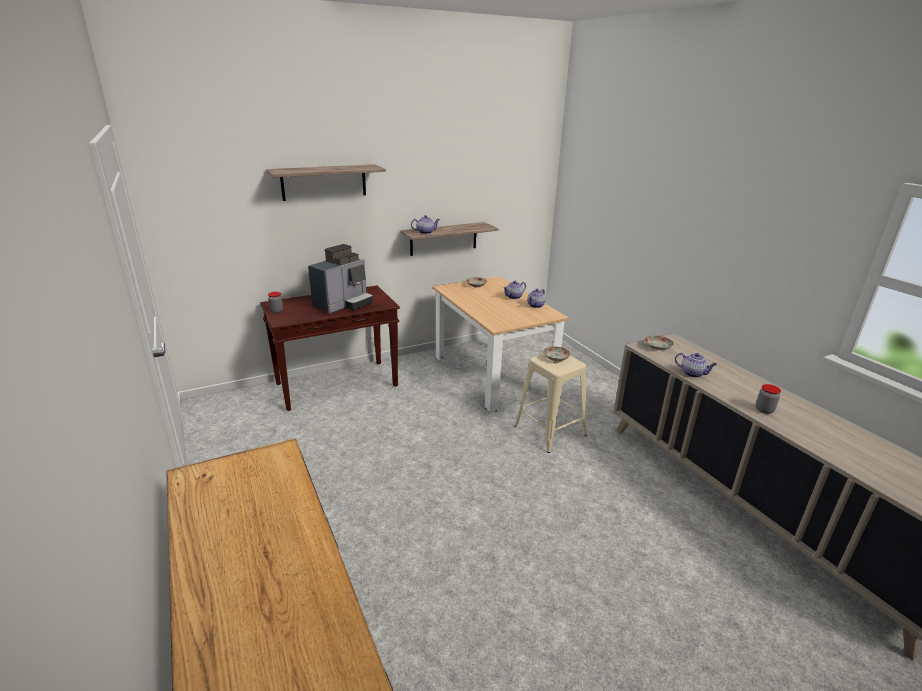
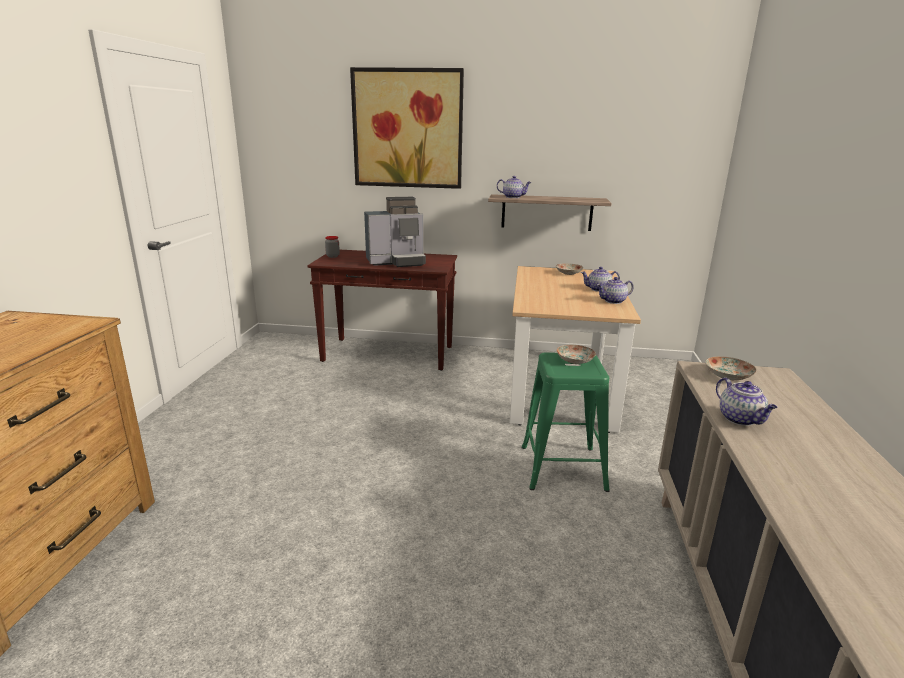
camera: 35 degrees right, 5 degrees down
shelf [267,164,386,201] -> picture [350,67,464,189]
beige stool [514,354,587,453] -> green stool [521,352,610,492]
jar [756,384,781,414] -> none

